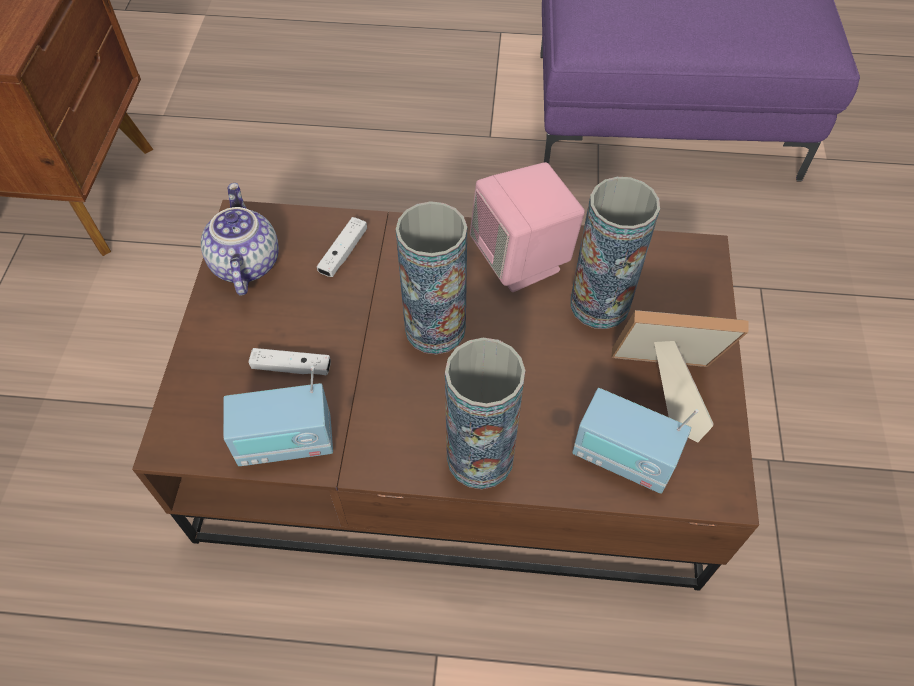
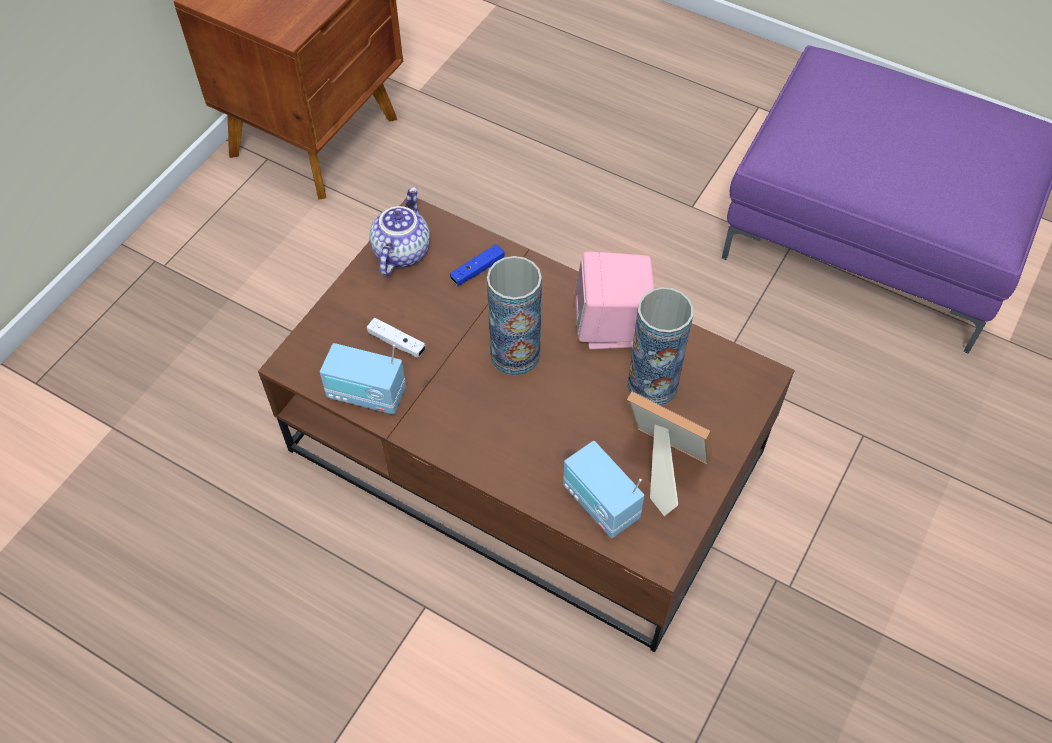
camera: 25 degrees right, 0 degrees up
white game controller [317,217,367,277] -> blue game controller [450,244,505,286]
vase [445,338,525,489] -> none

